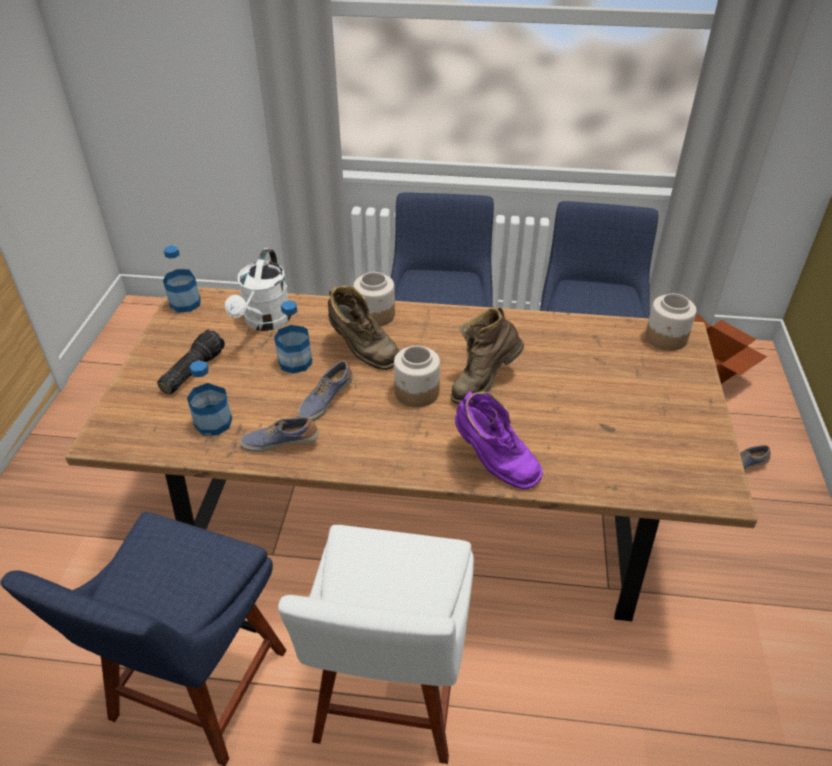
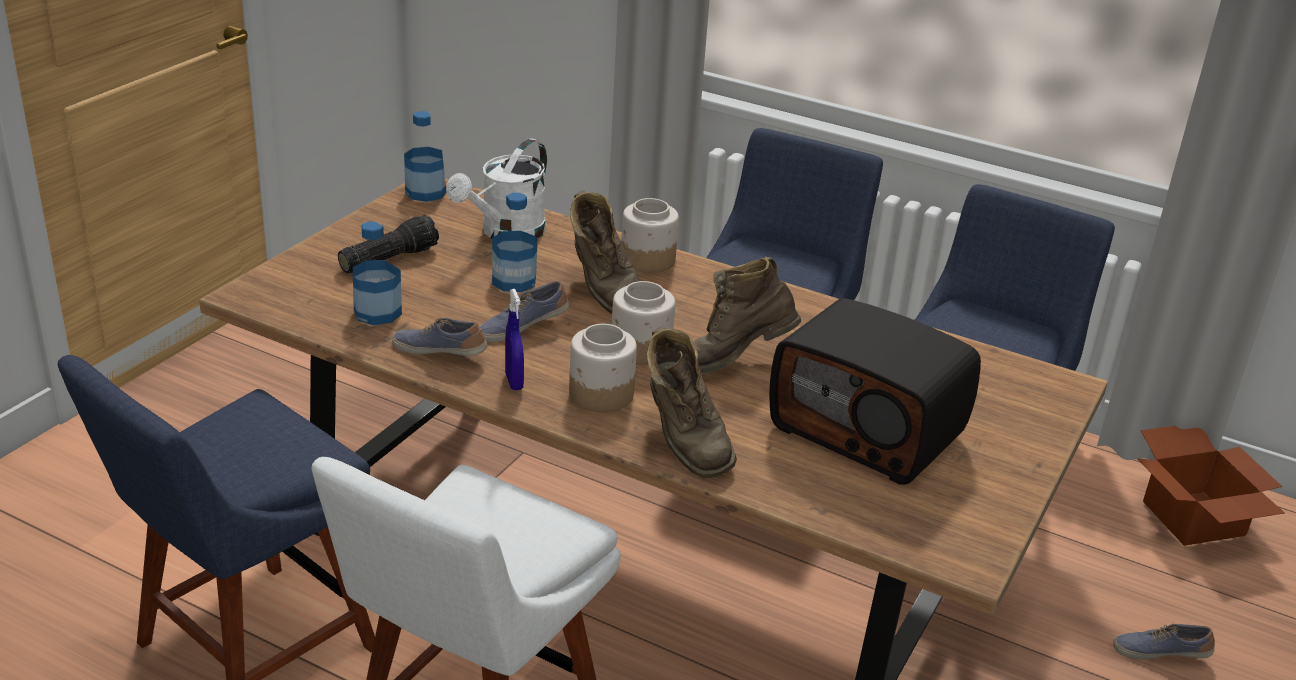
camera: 20 degrees right, 10 degrees down
purple boot [455,391,543,490] -> brown boot [647,326,737,478]
jar [645,293,697,351] -> jar moved to [569,324,637,412]
none -> blue spray bottle [505,289,524,390]
none -> radio [769,298,981,485]

